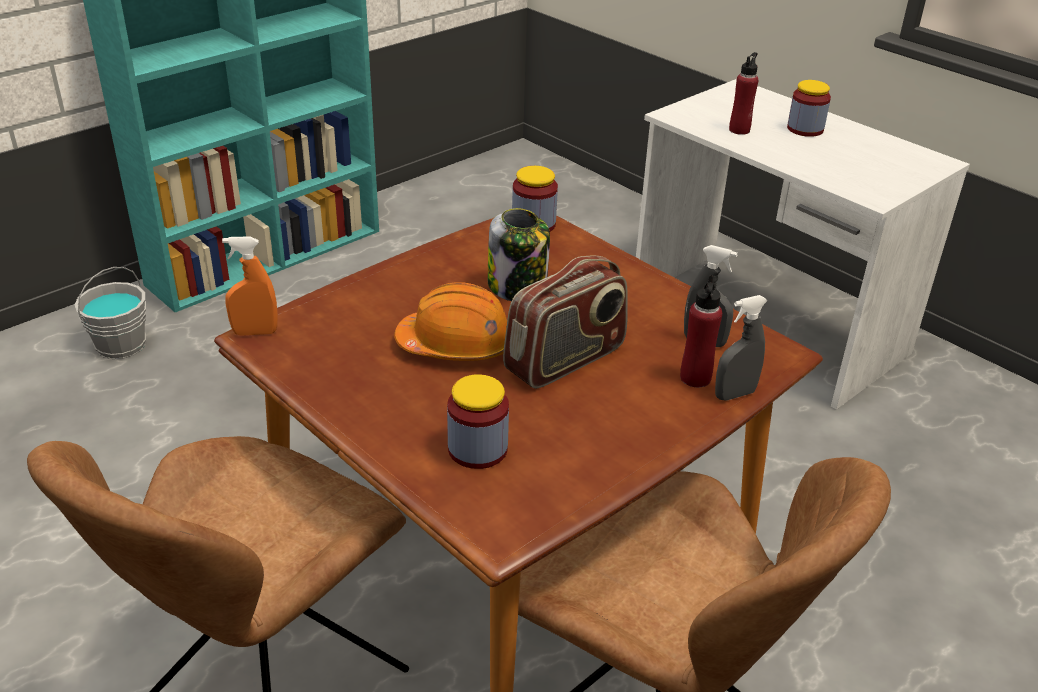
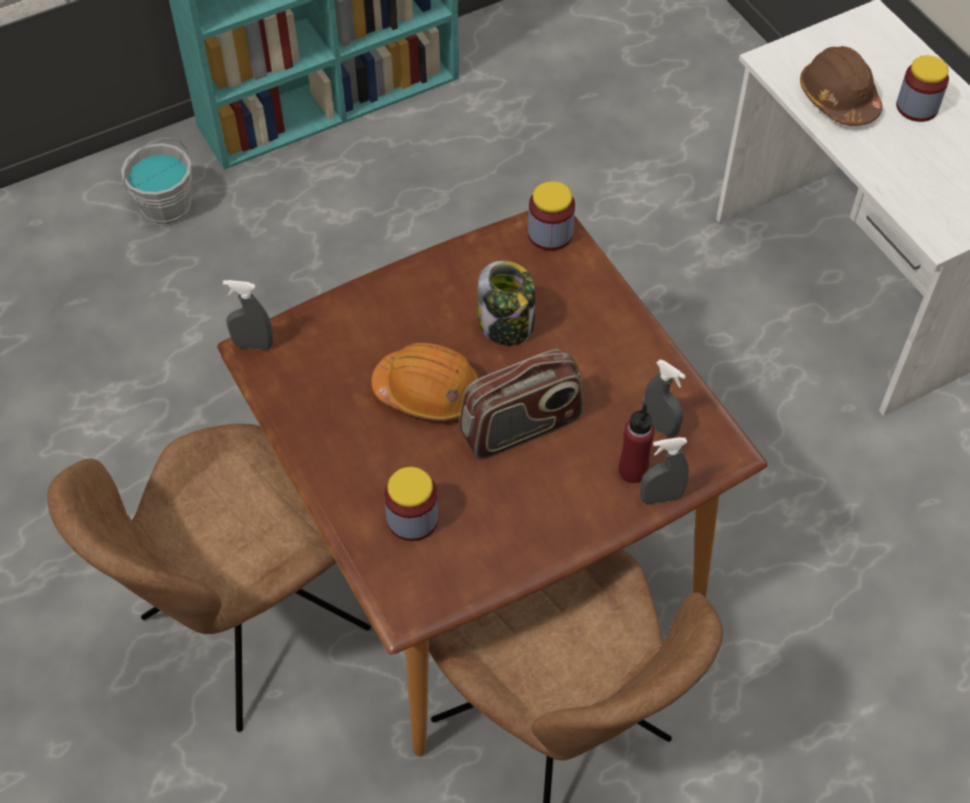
camera: 15 degrees right, 20 degrees up
orange spray bottle [222,236,278,336] -> grey spray bottle [223,280,273,350]
red bottle [729,52,759,135] -> brown hard hat [800,46,882,126]

